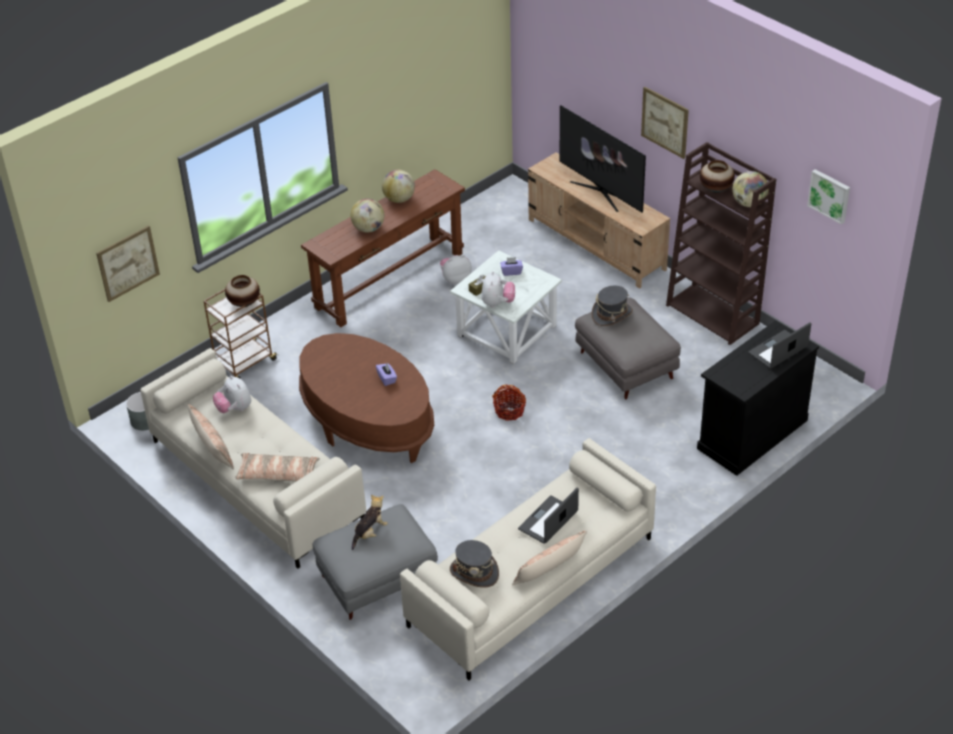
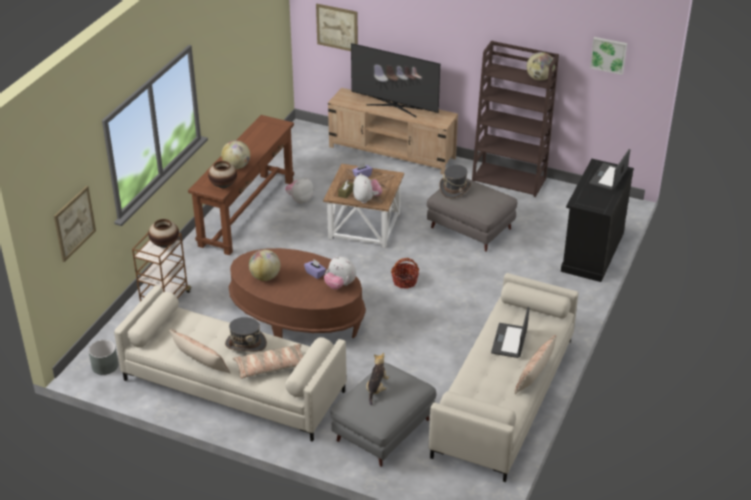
camera: 25 degrees left, 5 degrees down
plush toy [213,376,251,413] -> plush toy moved to [324,256,356,290]
globe [382,170,415,203] -> globe moved to [249,250,280,281]
white side table [450,250,562,364] -> brown side table [323,164,404,248]
grey hat [450,540,499,588] -> grey hat moved to [225,317,267,352]
picture [641,87,689,159] -> picture moved to [316,4,358,51]
vase [700,160,735,193] -> vase moved to [208,161,237,188]

